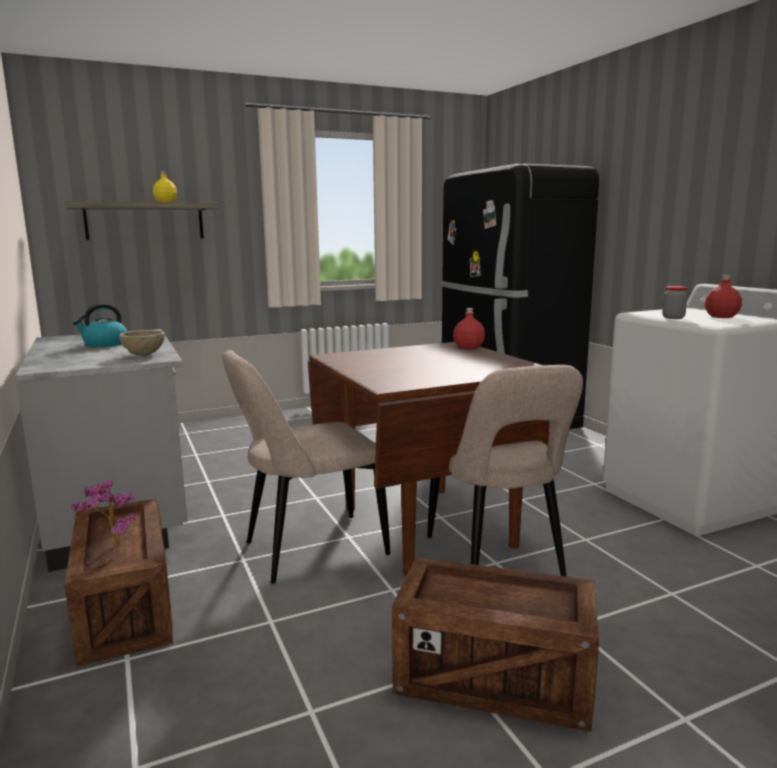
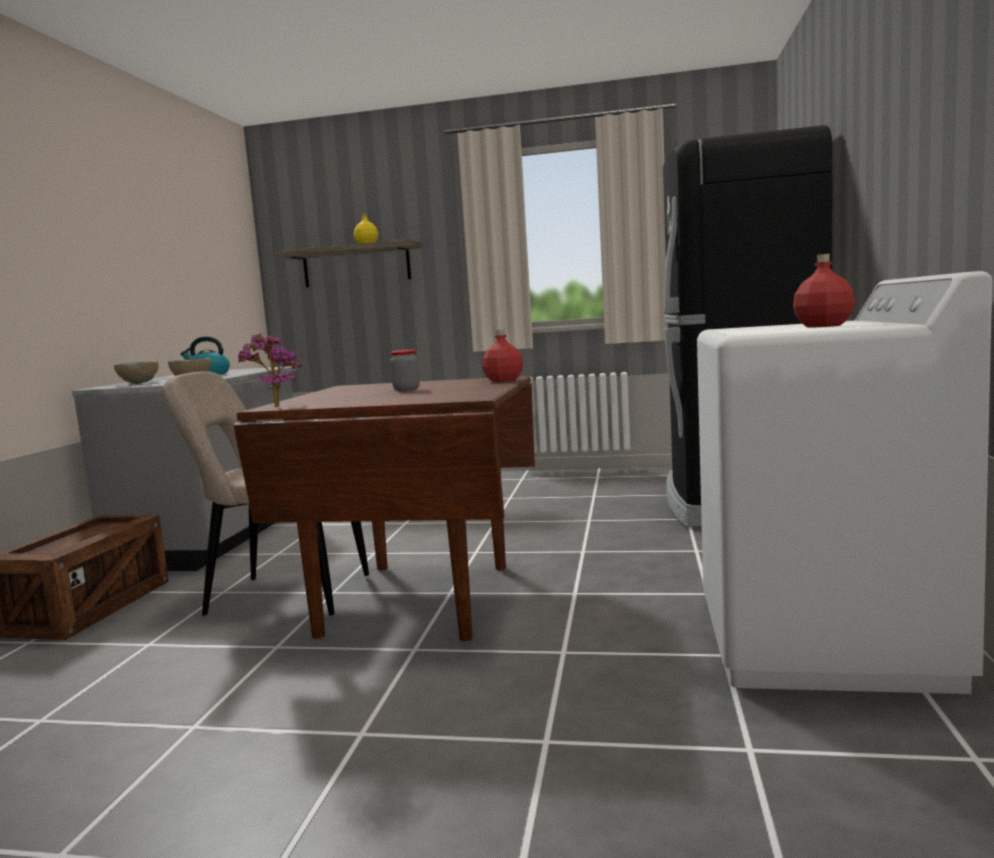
camera: 35 degrees right, 5 degrees down
potted plant [71,480,136,547] -> potted plant moved to [238,334,302,408]
crate [392,557,599,732] -> none
beige chair [427,365,583,577] -> none
jar [662,286,688,319] -> jar moved to [390,350,420,391]
none -> beige bowl [114,361,159,384]

